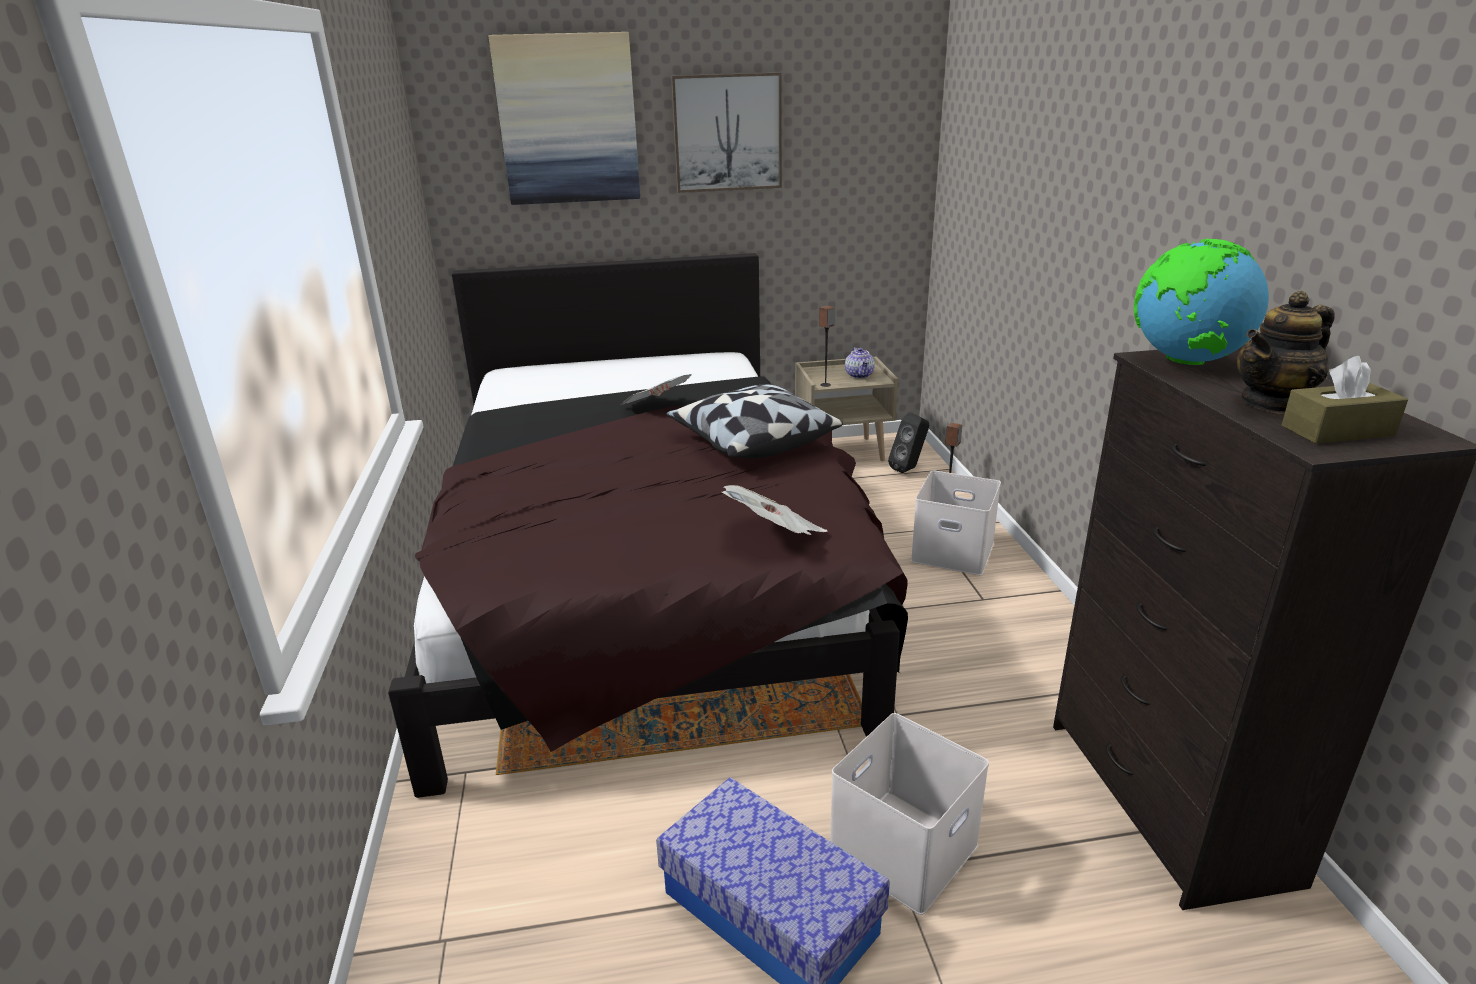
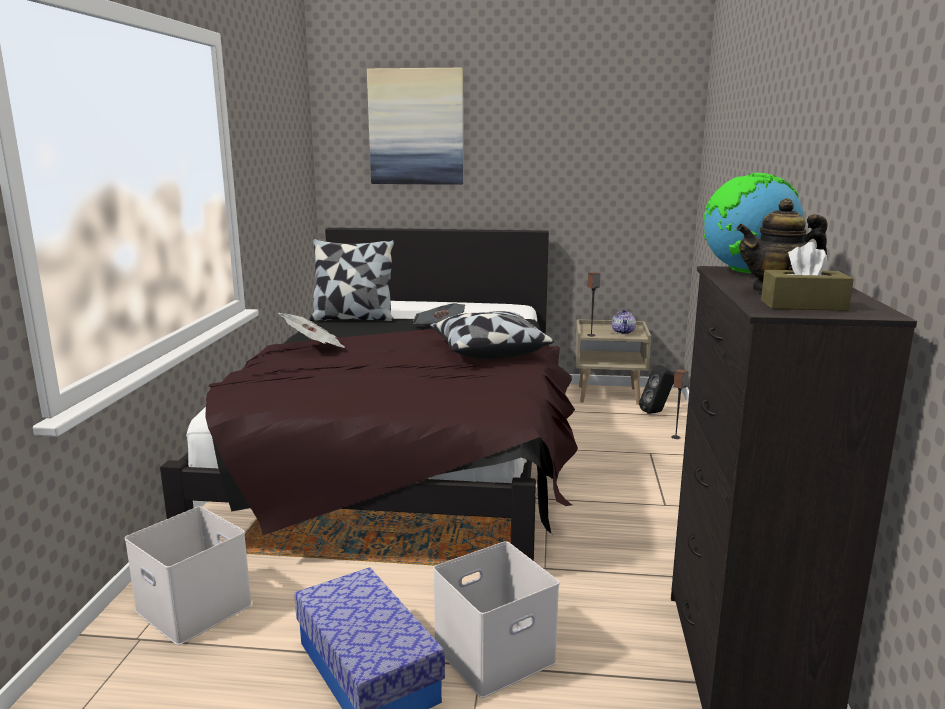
camera: 15 degrees right, 10 degrees down
picture [671,72,782,193] -> none
newspaper [722,485,827,535] -> newspaper moved to [278,313,346,348]
white storage box [911,470,1001,575] -> white storage box moved to [125,506,252,645]
none -> pillow [309,239,394,321]

